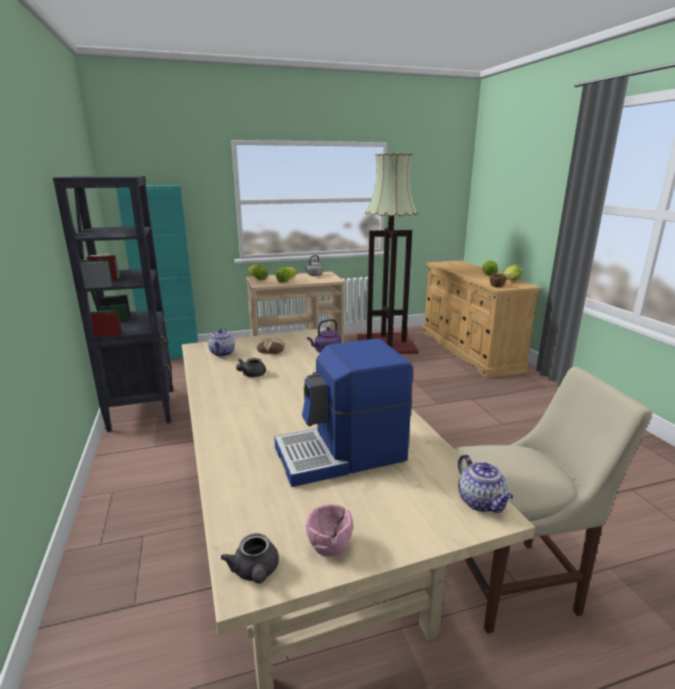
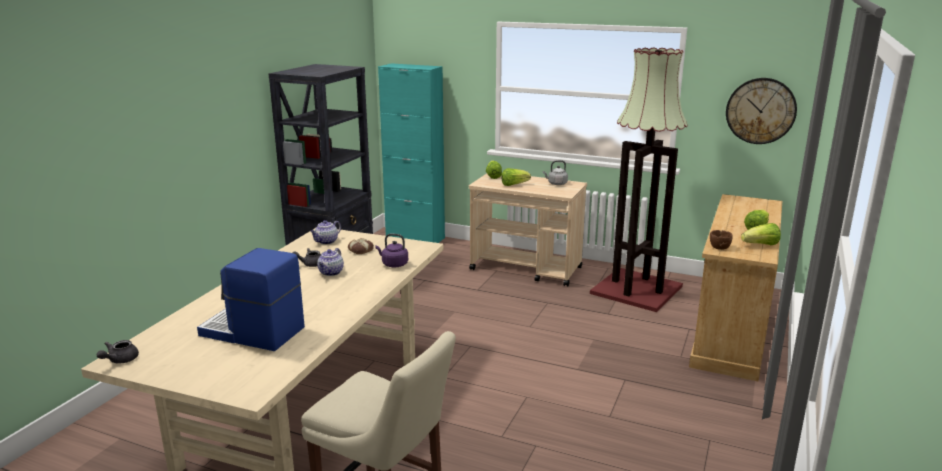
camera: 40 degrees right, 0 degrees up
pink bowl [306,504,353,556] -> none
teapot [458,454,513,513] -> teapot moved to [317,248,344,276]
none -> wall clock [726,78,797,144]

